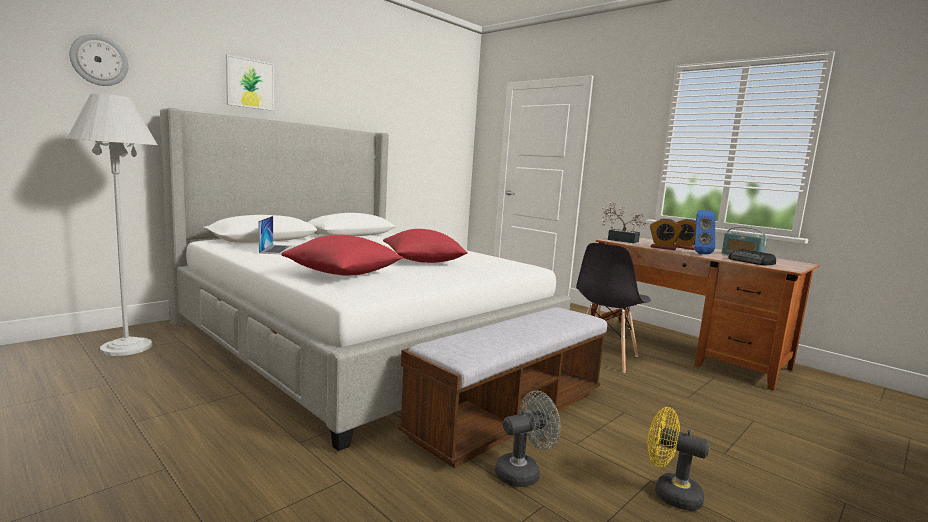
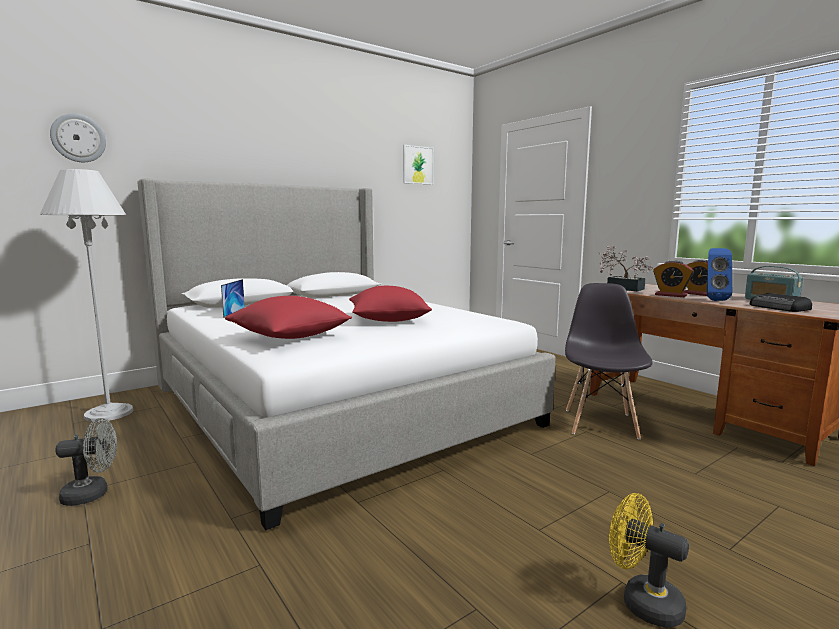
camera: 10 degrees right, 0 degrees up
picture [226,54,274,111] -> picture moved to [403,145,434,185]
bench [398,307,608,468] -> none
grey fan [495,391,561,487] -> grey fan moved to [56,418,117,506]
grey chair [576,243,651,373] -> grey chair turned 150 degrees clockwise [565,283,653,440]

